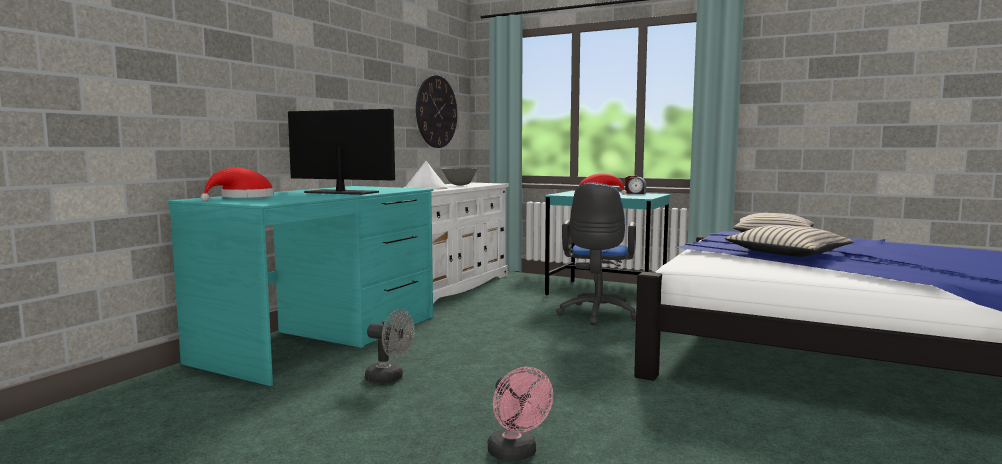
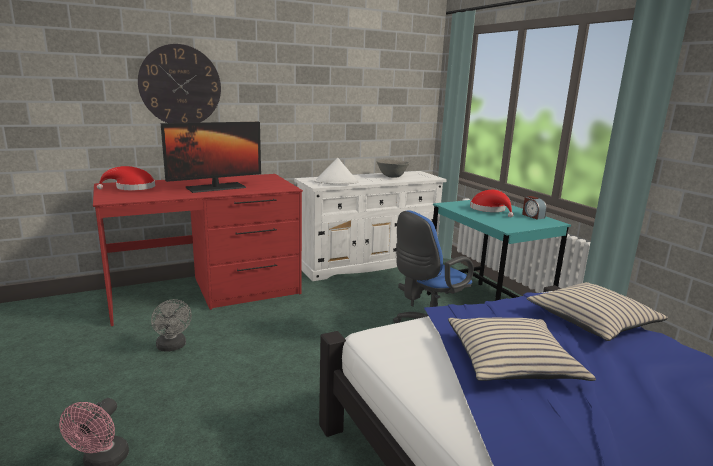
camera: 35 degrees right, 10 degrees up
turquoise desk [168,186,434,386] -> red desk [93,174,303,326]
monitor [288,109,395,195] -> monitor turned 90 degrees clockwise [161,122,261,193]
wall clock [416,75,457,148] -> wall clock moved to [138,44,221,123]

